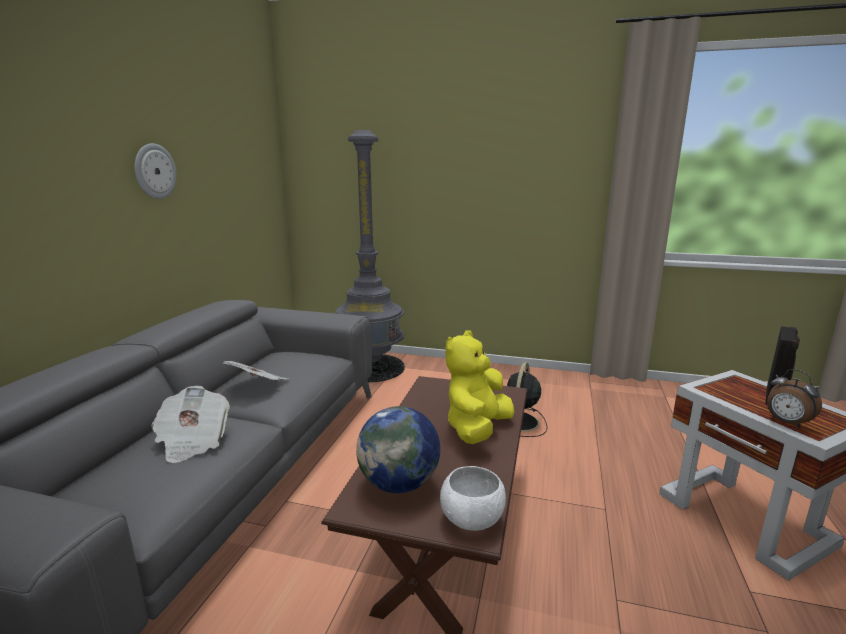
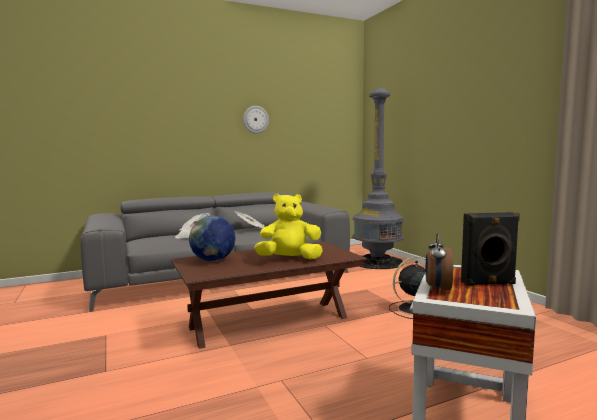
camera: 50 degrees right, 10 degrees down
white bowl [440,466,506,531] -> none

